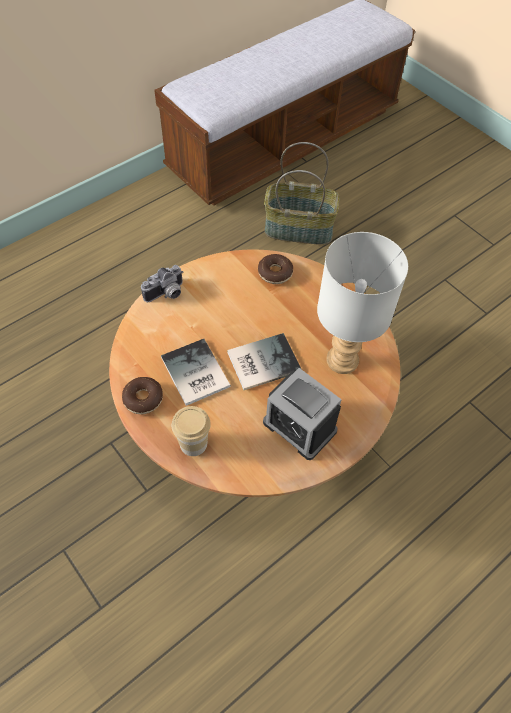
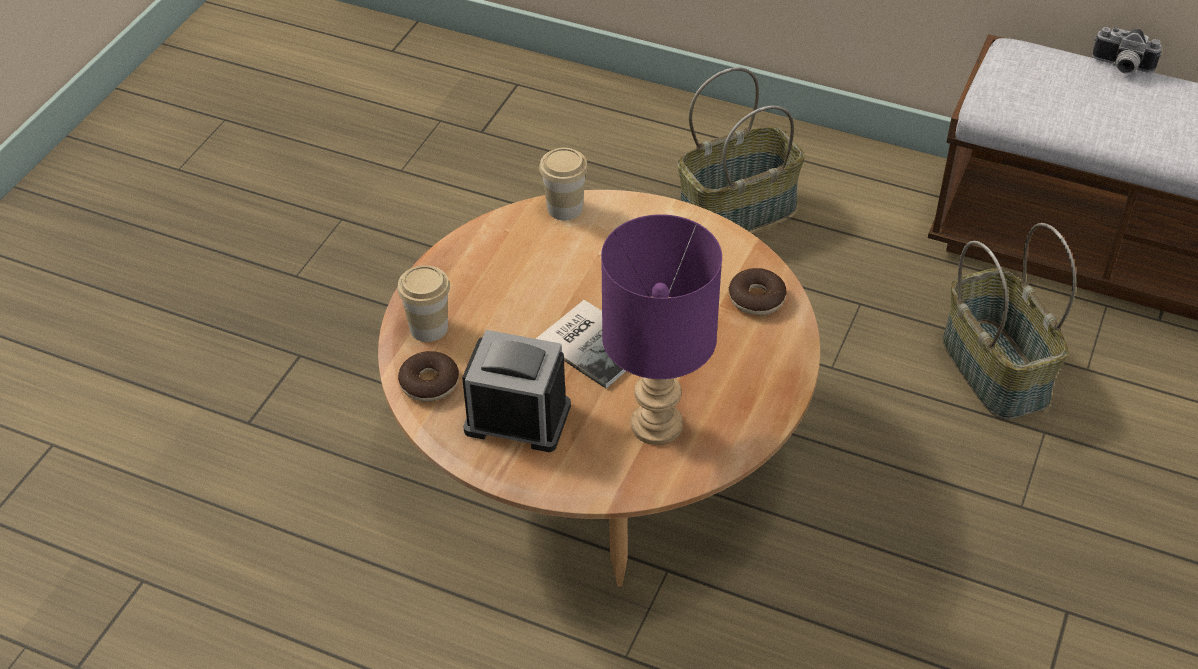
camera: 65 degrees right, 10 degrees down
donut [122,377,163,414] -> donut moved to [398,351,459,402]
camera [141,265,183,302] -> camera moved to [1092,27,1162,74]
book [161,339,231,406] -> none
alarm clock [263,368,342,460] -> alarm clock turned 90 degrees clockwise [462,330,571,452]
grey table lamp [317,232,408,374] -> purple table lamp [601,214,722,445]
none -> cup [539,148,588,220]
none -> basket [678,67,805,231]

